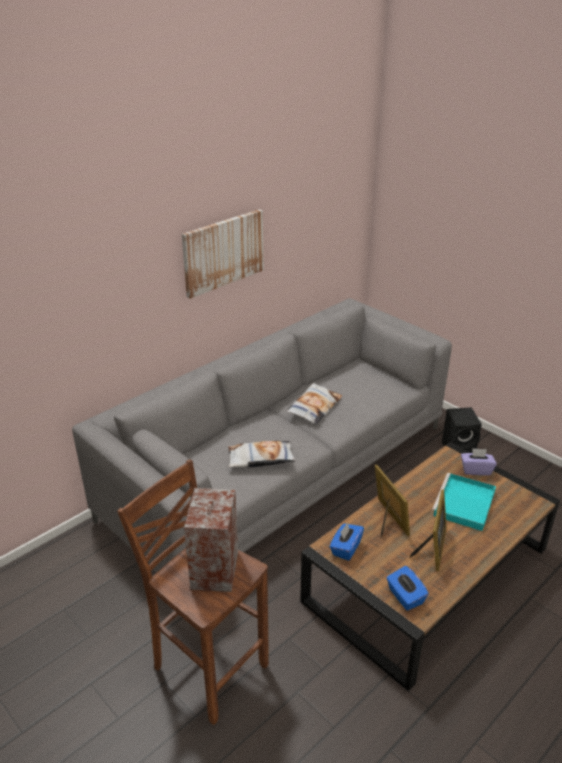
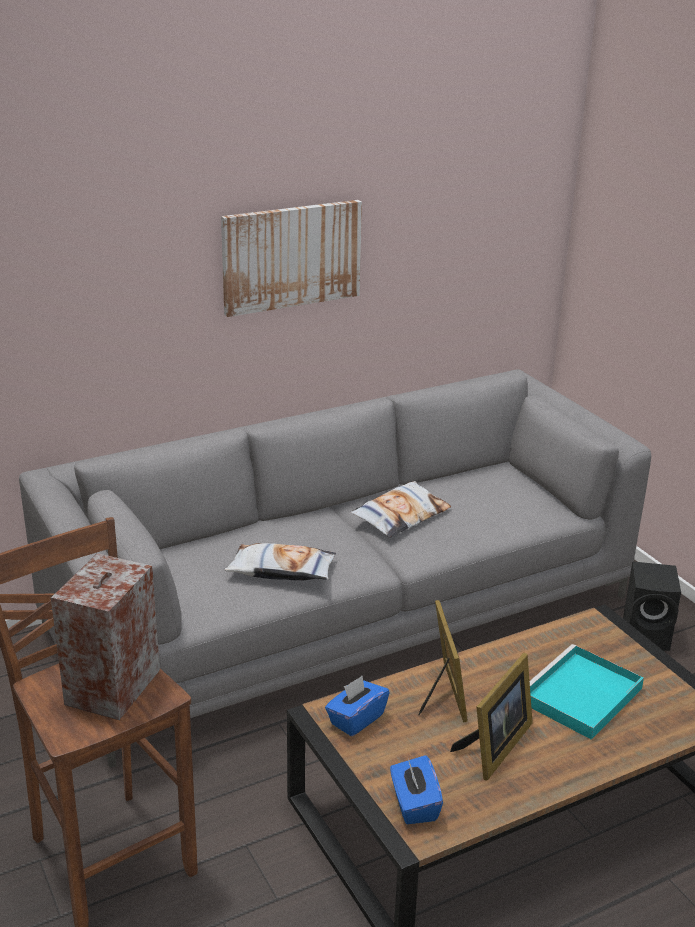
camera: 15 degrees right, 5 degrees down
purple tissue box [461,448,497,476] -> none

